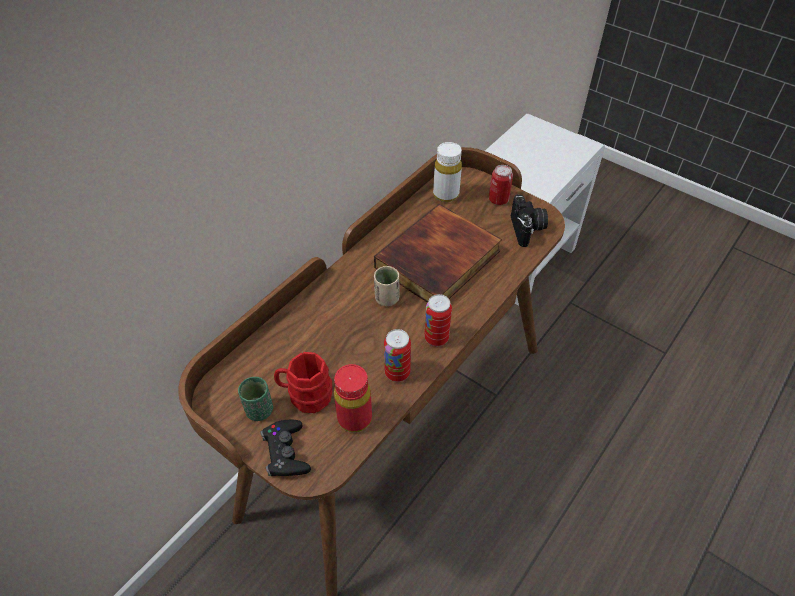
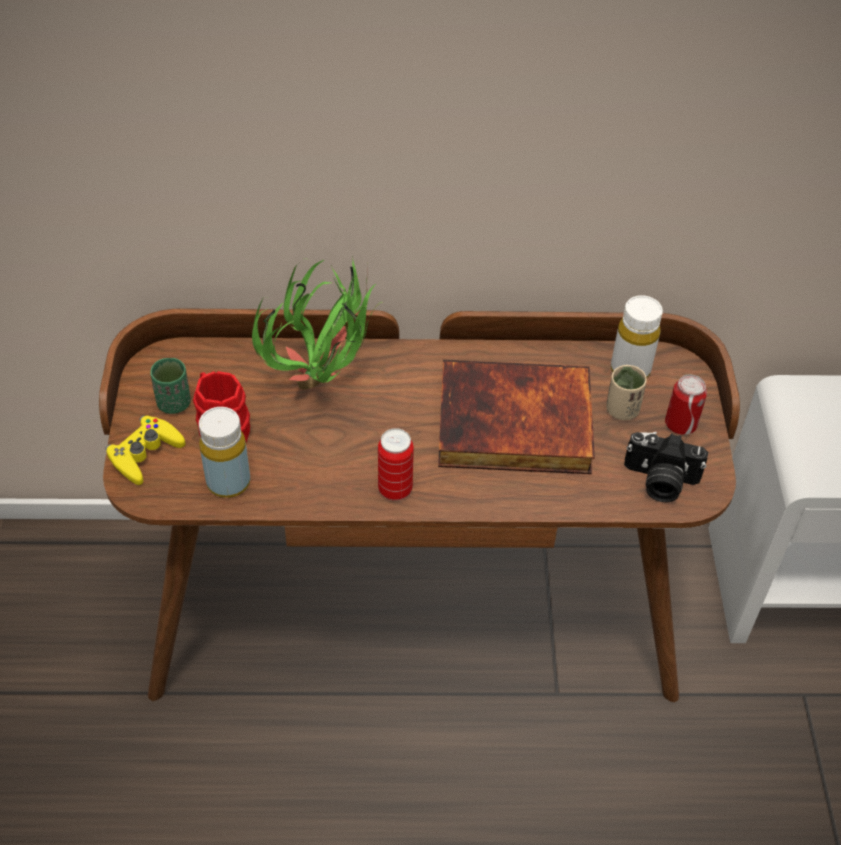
camera: 50 degrees right, 0 degrees up
black game controller [261,420,311,476] -> yellow game controller [105,415,185,485]
red bottle [334,364,372,432] -> yellow bottle [199,407,250,498]
beige cup [374,266,399,306] -> beige cup moved to [606,365,647,420]
can [384,329,411,382] -> none
camera [511,194,548,247] -> camera turned 60 degrees clockwise [624,432,708,502]
none -> potted plant [252,256,383,390]

